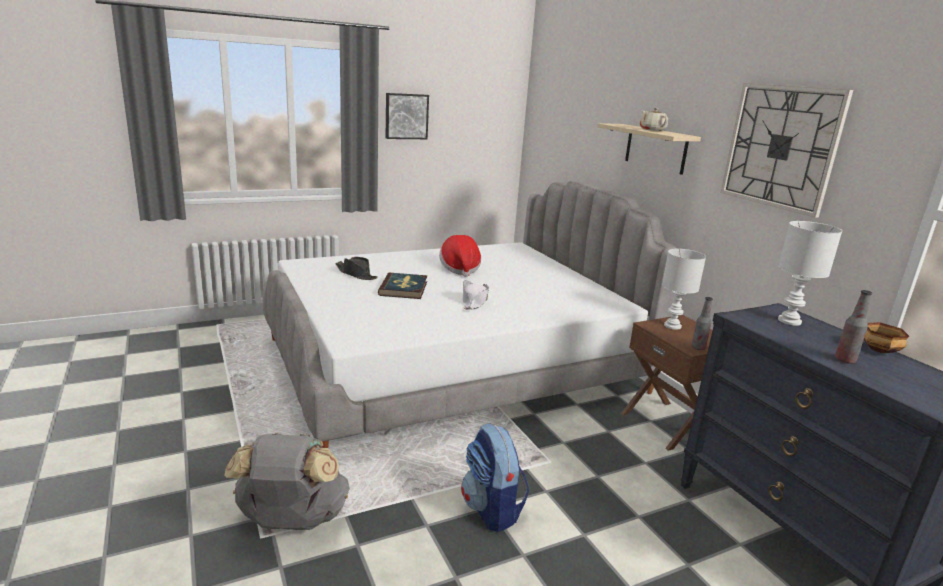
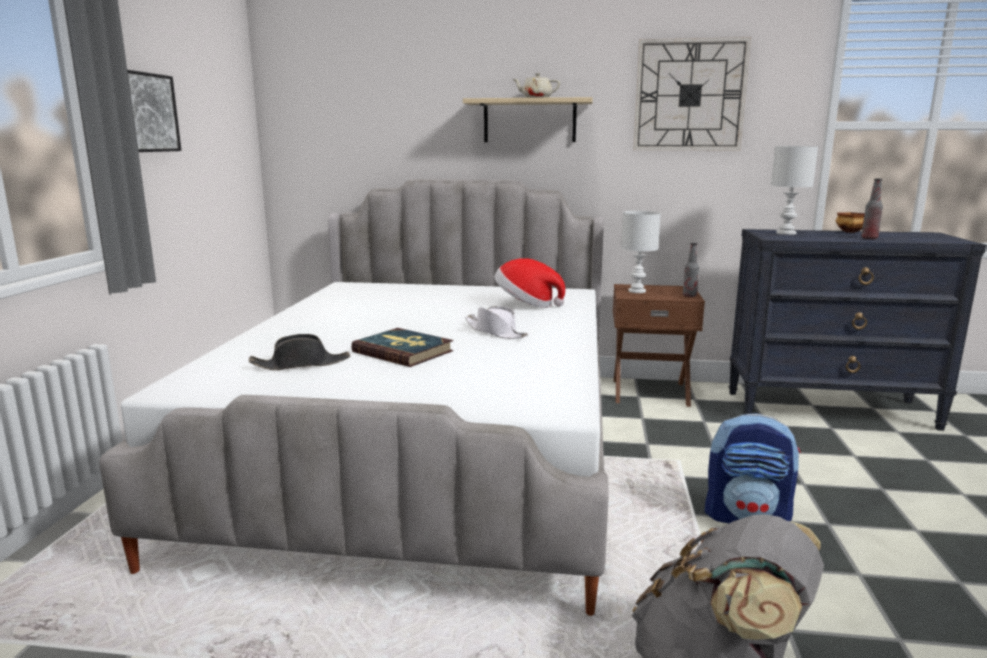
camera: 55 degrees left, 5 degrees down
hat [439,235,481,277] -> hat moved to [494,258,565,308]

